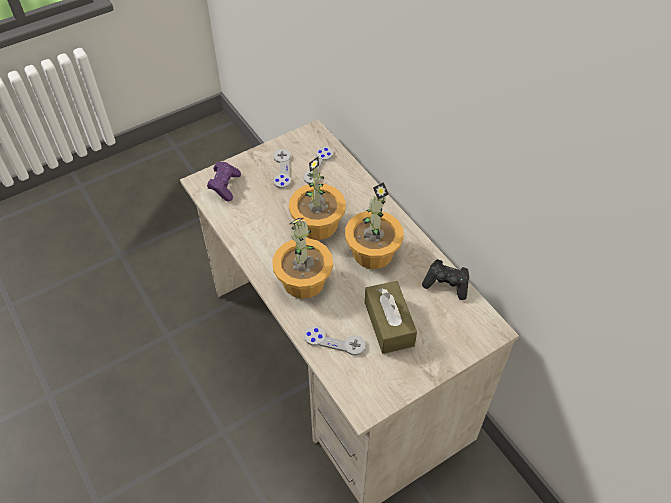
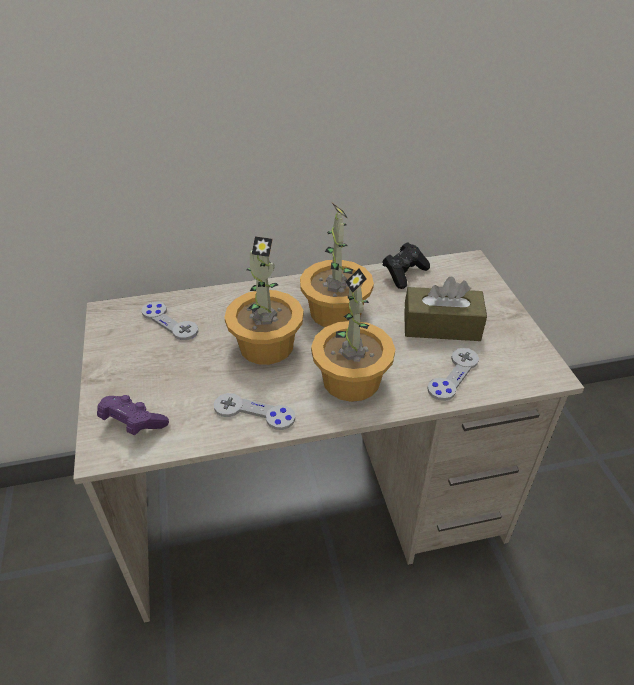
camera: 70 degrees left, 10 degrees down
grey game controller [273,149,291,188] -> grey game controller moved to [214,393,295,430]

